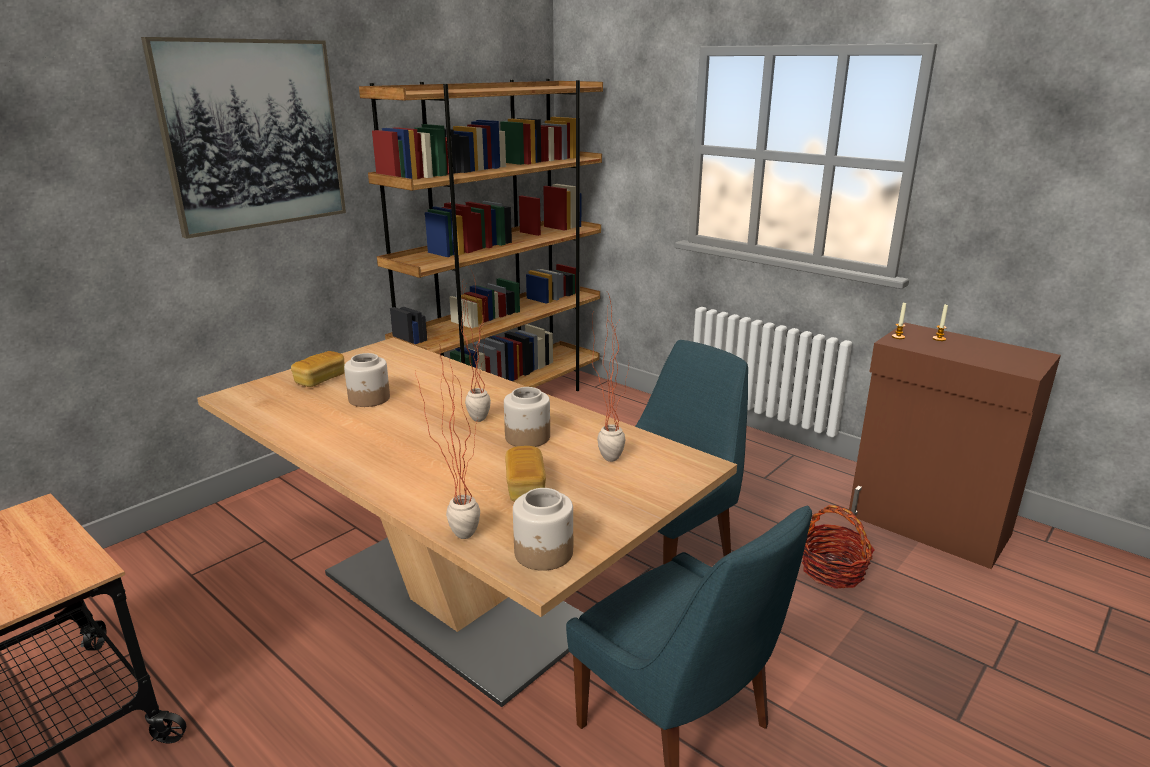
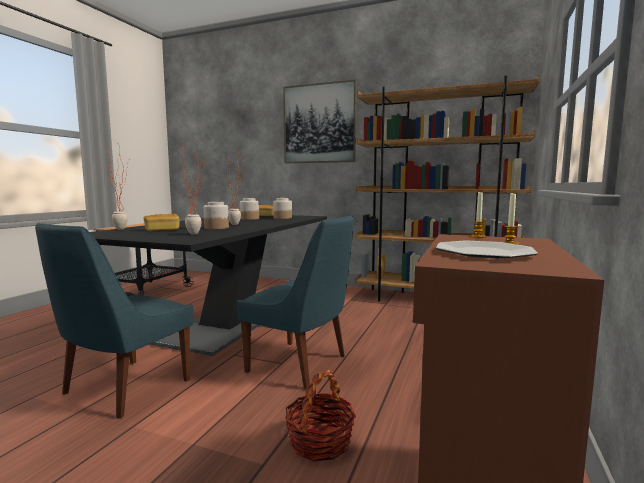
camera: 70 degrees right, 15 degrees down
beige dining table [197,338,737,707] -> black dining table [90,215,327,356]
jar [513,488,573,571] -> jar moved to [273,198,292,219]
none -> plate [436,241,538,258]

